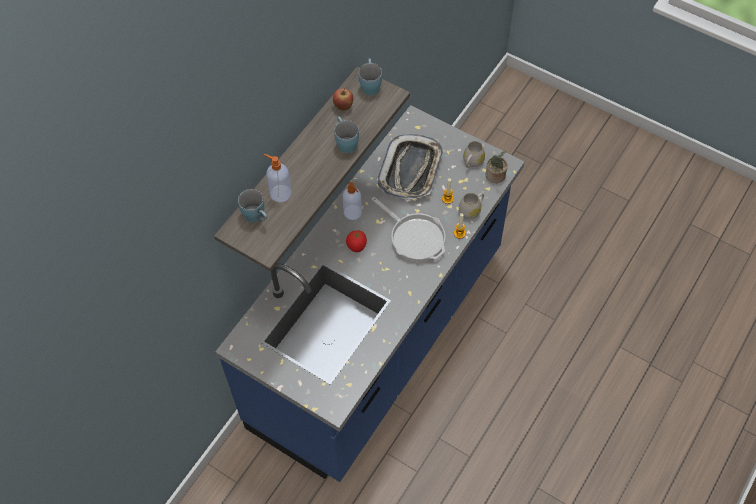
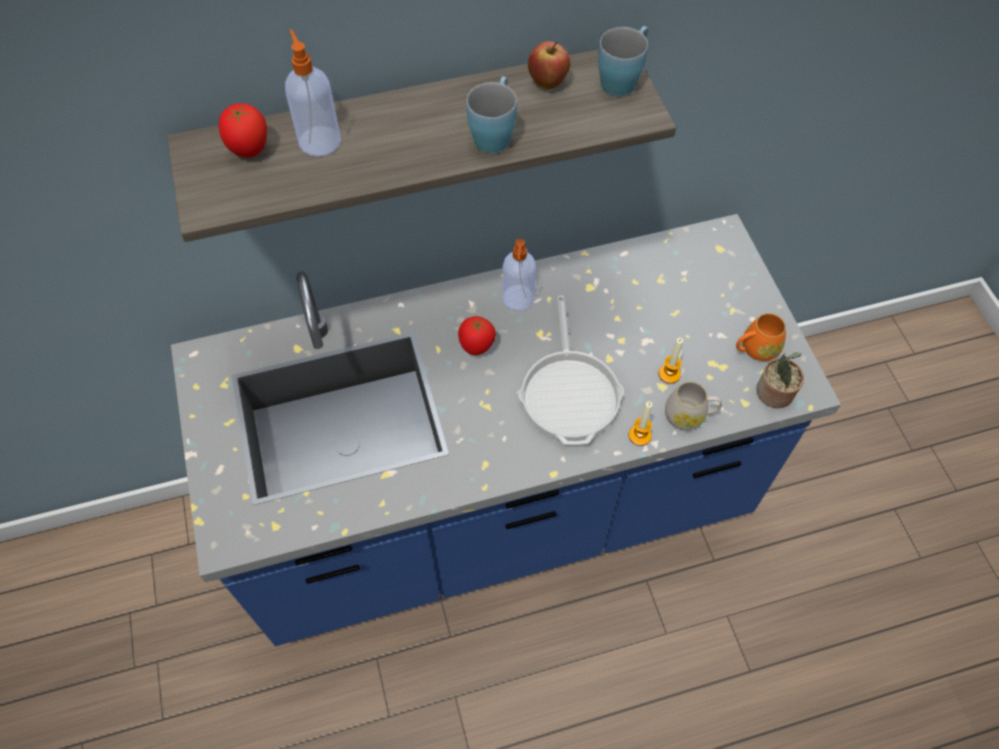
camera: 40 degrees right, 0 degrees up
blue mug [238,189,267,222] -> tomato [219,103,267,158]
tray [378,134,443,199] -> none
white mug [463,141,485,168] -> orange mug [736,313,786,361]

